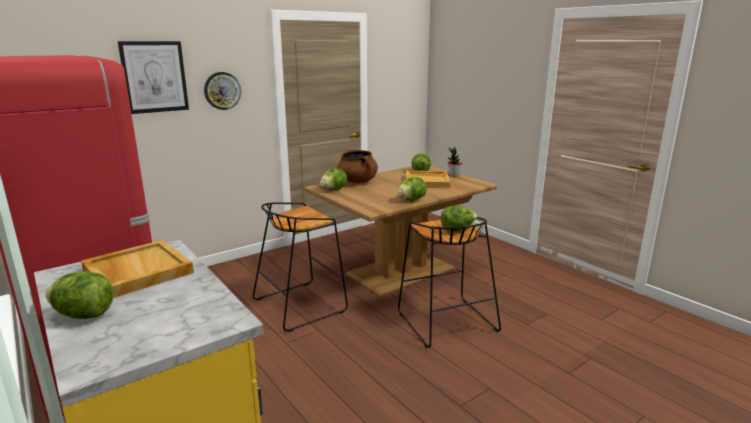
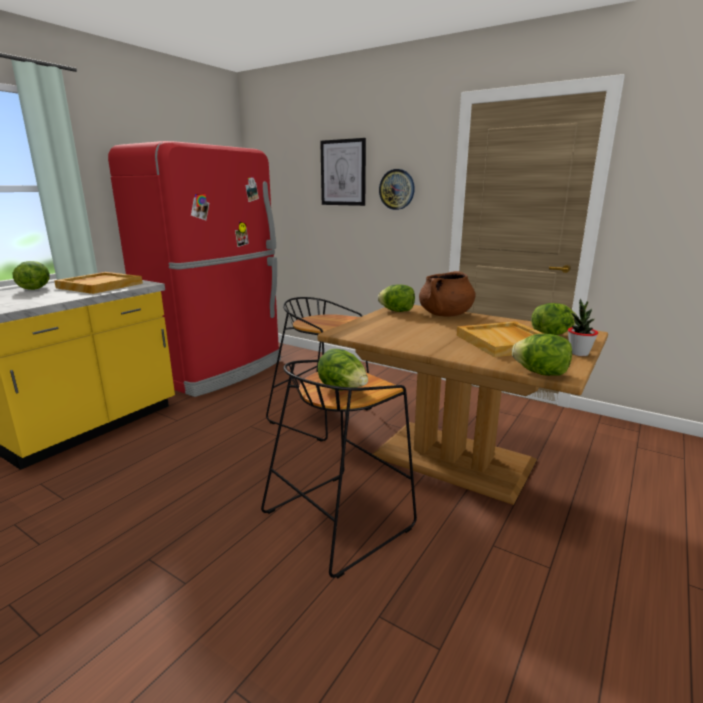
camera: 70 degrees right, 0 degrees up
lettuce [397,177,427,201] -> lettuce moved to [512,334,572,376]

